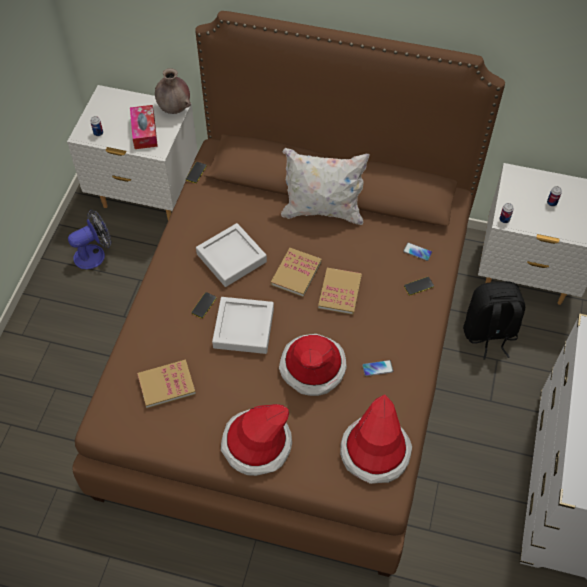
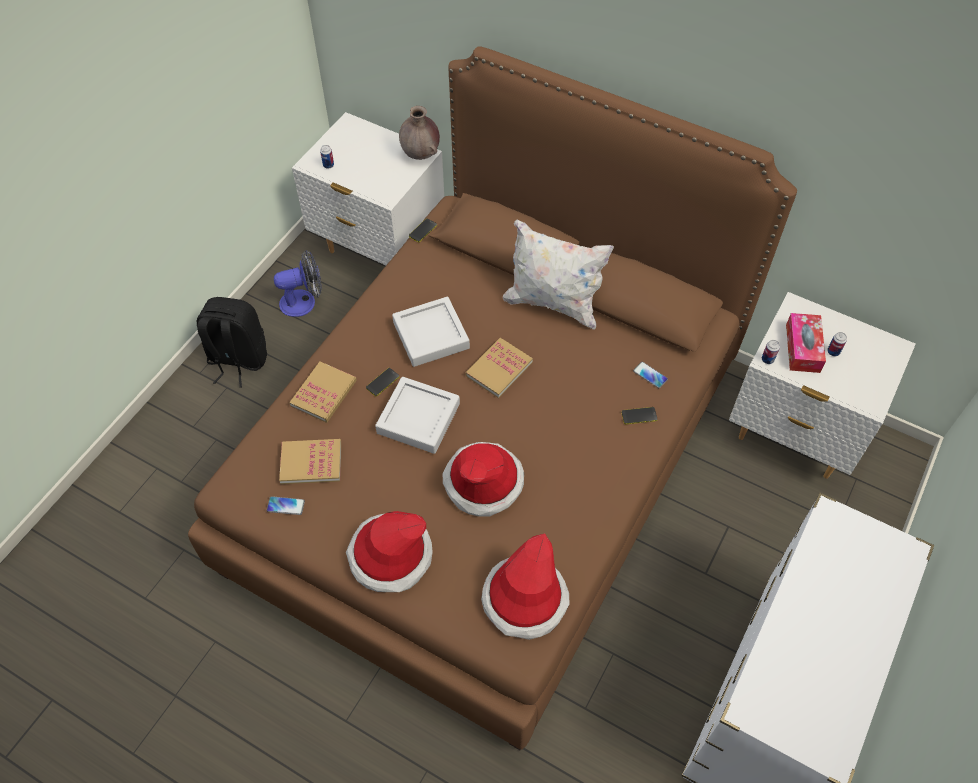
camera: 15 degrees right, 0 degrees up
tissue box [130,105,158,149] -> tissue box moved to [786,313,826,373]
book [318,268,362,315] -> book moved to [289,362,357,423]
phone [362,360,393,376] -> phone moved to [267,496,305,515]
black backpack [463,281,525,359] -> black backpack moved to [197,297,267,388]

